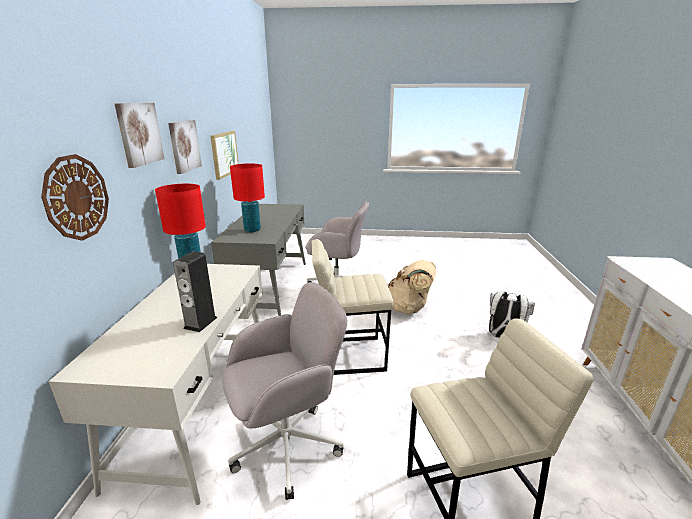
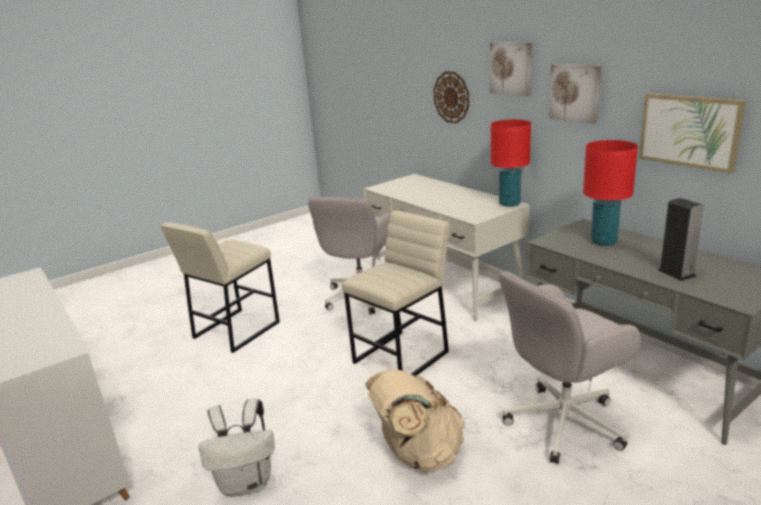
camera: 140 degrees right, 0 degrees up
speaker [173,251,218,332] -> speaker moved to [658,198,704,281]

